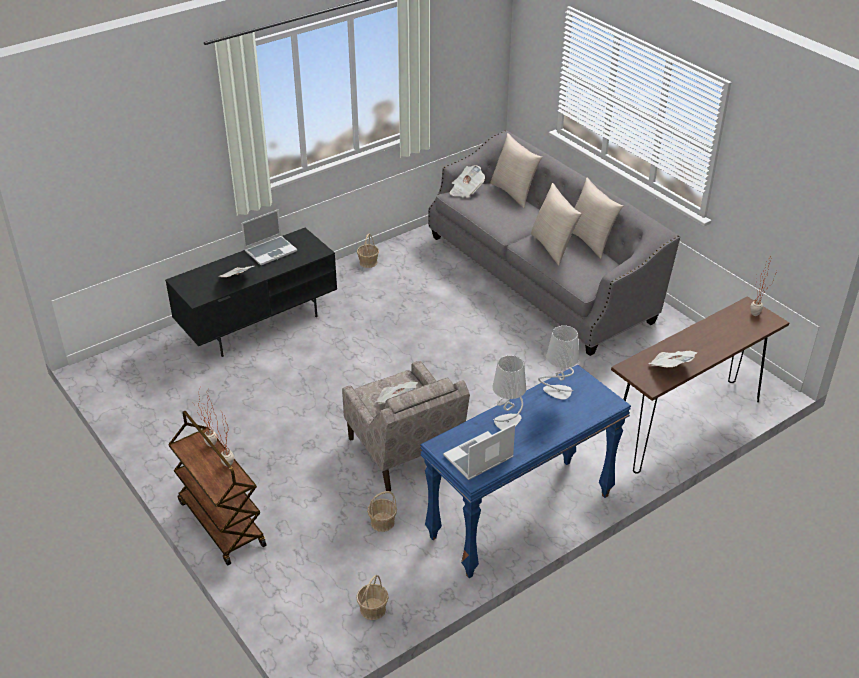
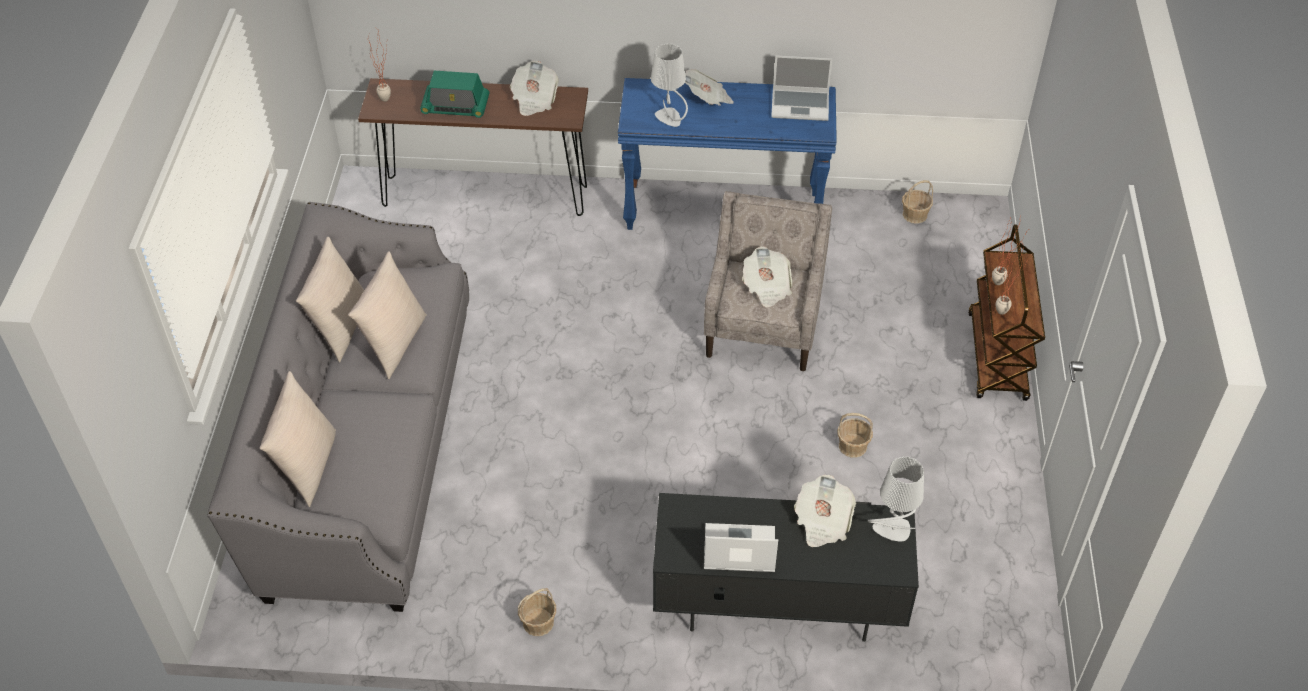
camera: 140 degrees left, 10 degrees up
basket [367,491,397,532] -> basket moved to [837,413,873,458]
newspaper [450,165,485,197] -> newspaper moved to [685,69,734,106]
grey table lamp [493,355,526,430] -> grey table lamp moved to [868,456,924,542]
none -> radio [420,71,489,118]

